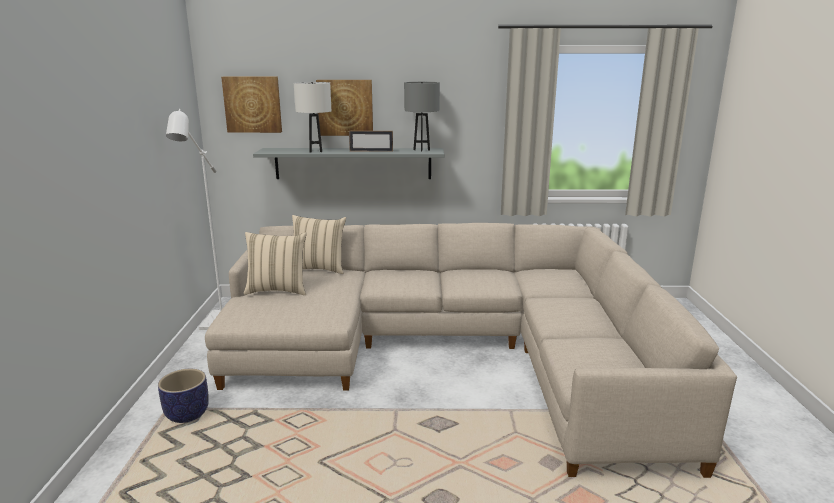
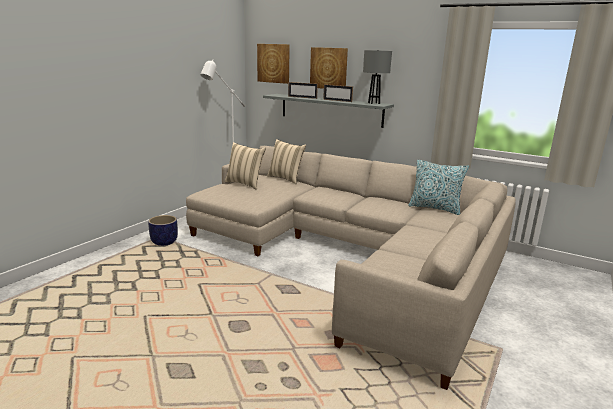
camera: 30 degrees right, 0 degrees up
white table lamp [294,82,331,153] -> picture frame [288,82,318,99]
none -> pillow [408,160,469,215]

